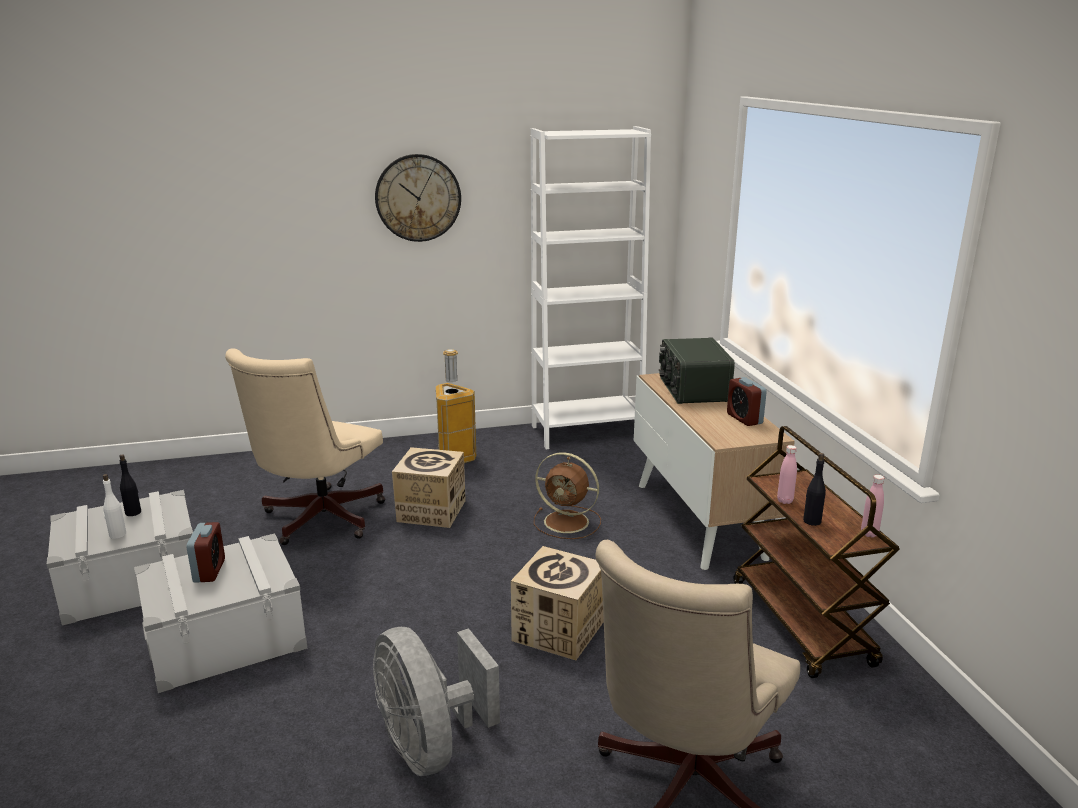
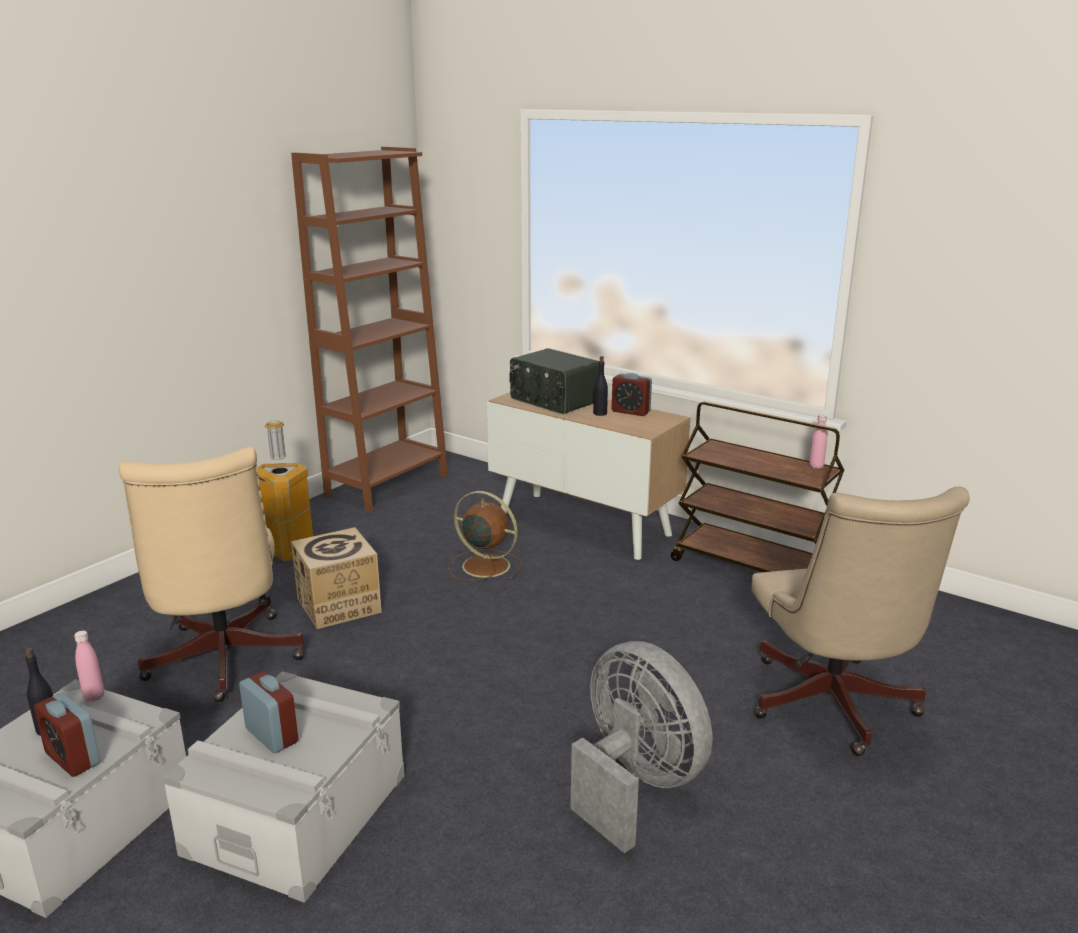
camera: 40 degrees left, 0 degrees up
white bottle [103,474,126,539] -> alarm clock [34,693,100,777]
grey fan [373,627,500,776] -> grey fan turned 150 degrees counterclockwise [571,641,712,853]
wall clock [375,154,461,242] -> none
cardboard box [511,546,604,660] -> none
white bookcase [531,126,651,449] -> brown bookcase [291,147,448,513]
brown fan [534,452,601,539] -> brown fan turned 135 degrees counterclockwise [449,491,522,581]
pink bottle [777,445,797,504] -> pink bottle moved to [74,631,104,702]
black bottle [803,453,826,526] -> black bottle moved to [593,356,608,416]

